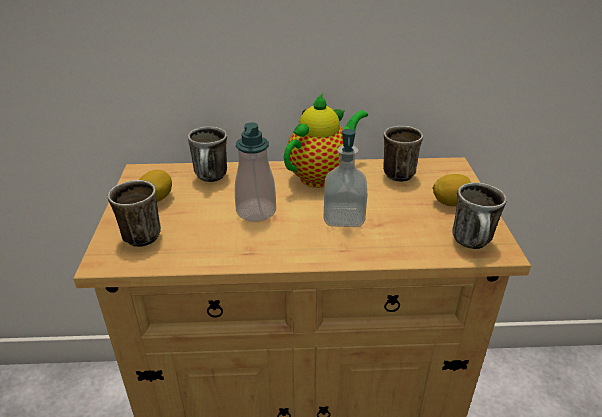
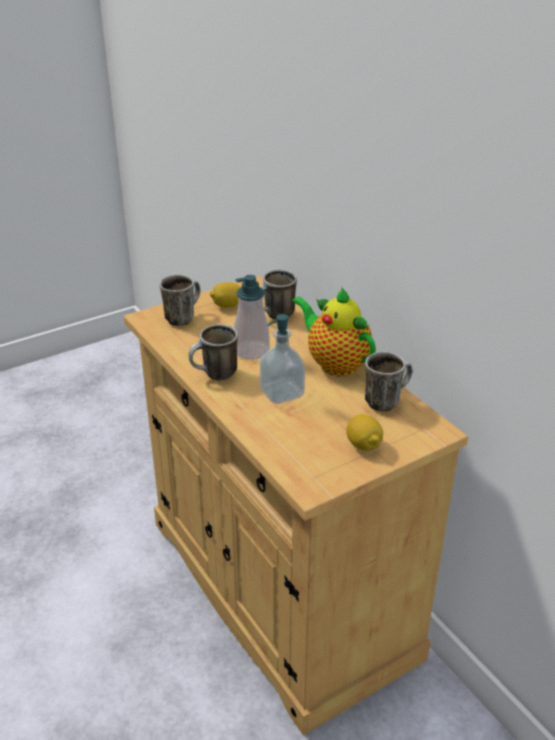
camera: 60 degrees right, 0 degrees up
teapot [284,93,368,188] -> teapot turned 150 degrees counterclockwise [292,286,376,377]
mug [452,182,507,249] -> mug moved to [189,324,238,381]

